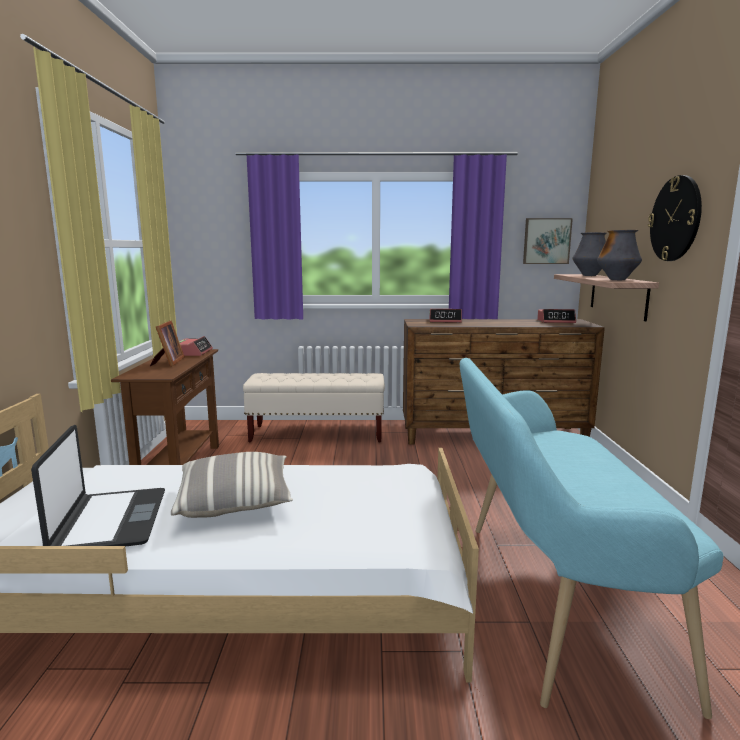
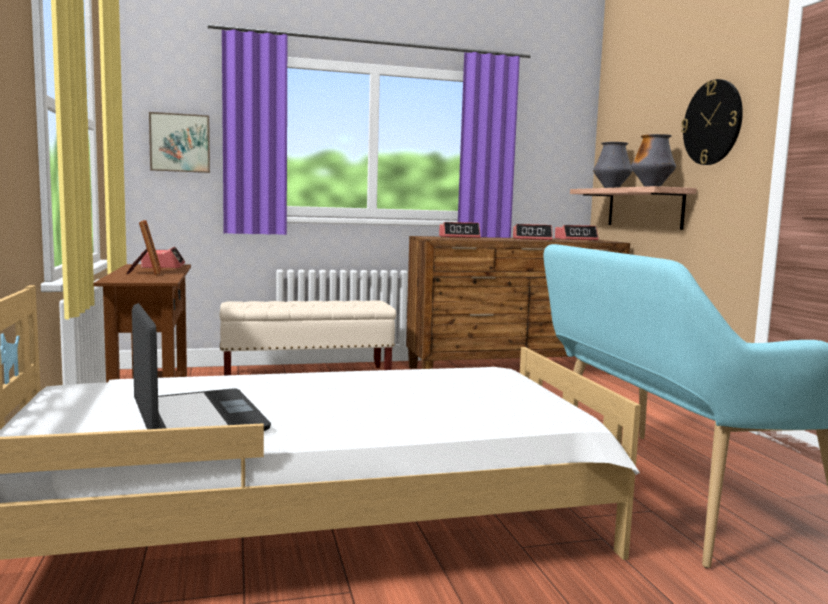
camera: 15 degrees left, 5 degrees down
pillow [171,452,293,518] -> none
picture [523,218,573,264] -> picture moved to [149,112,210,173]
none -> alarm clock [513,224,553,241]

